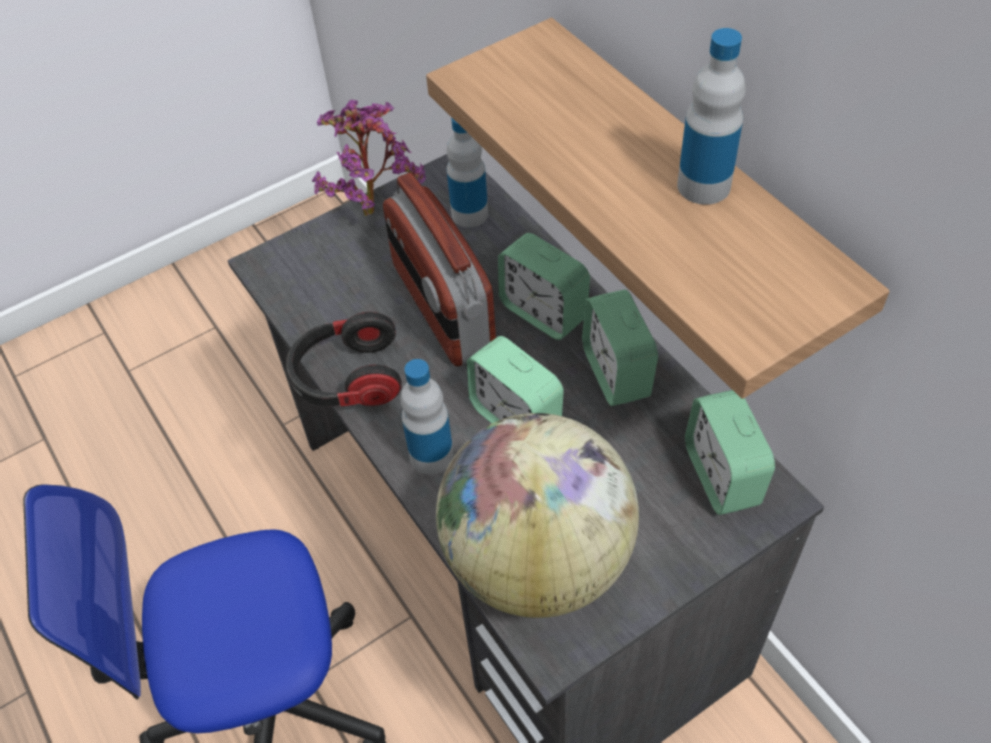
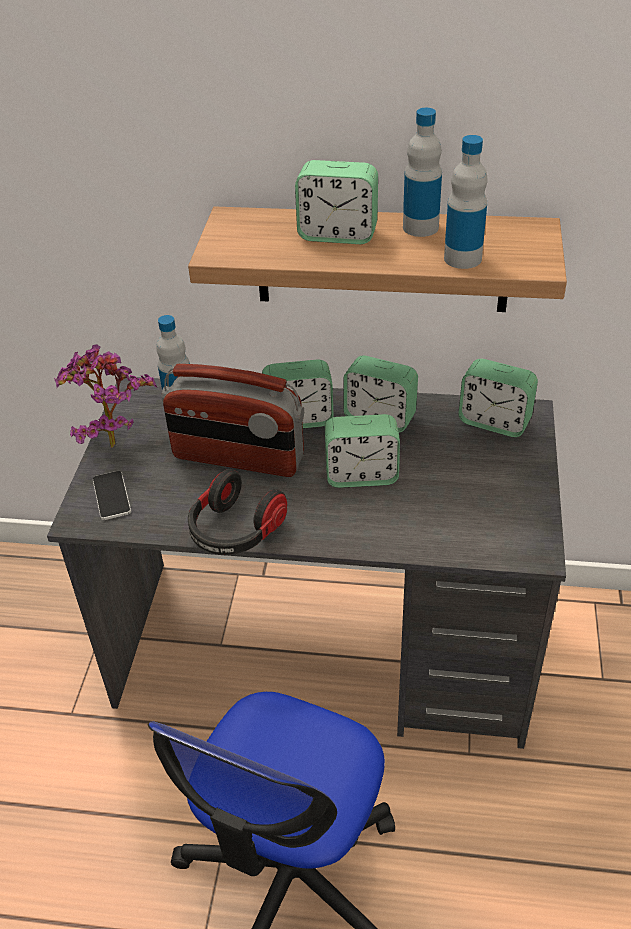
camera: 50 degrees left, 10 degrees down
bottle [400,359,454,475] -> bottle moved to [444,135,488,269]
globe [436,413,639,618] -> none
none -> phone [93,471,131,520]
none -> alarm clock [295,160,378,244]

